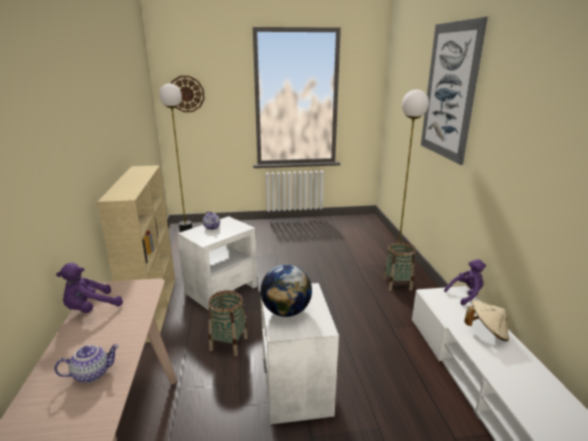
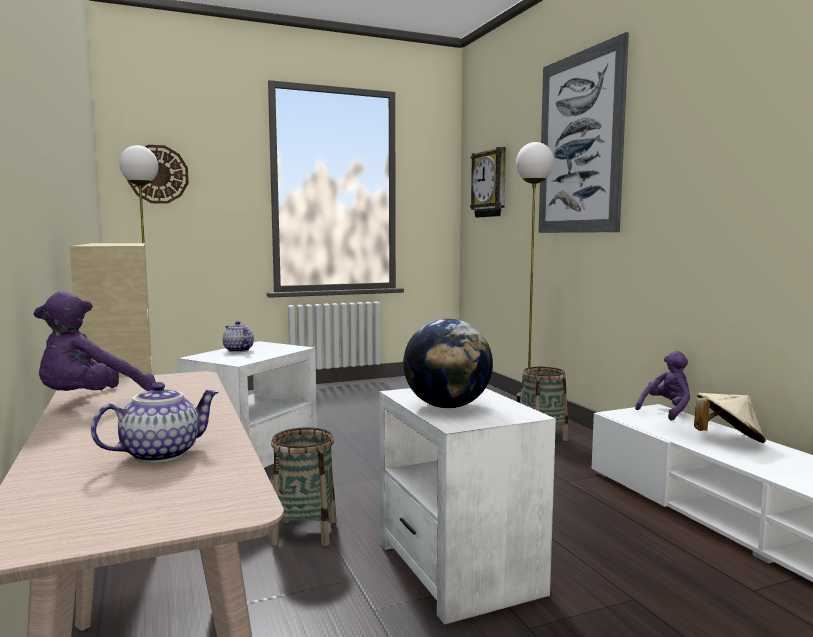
camera: 15 degrees left, 15 degrees down
none -> wall clock [470,147,506,217]

